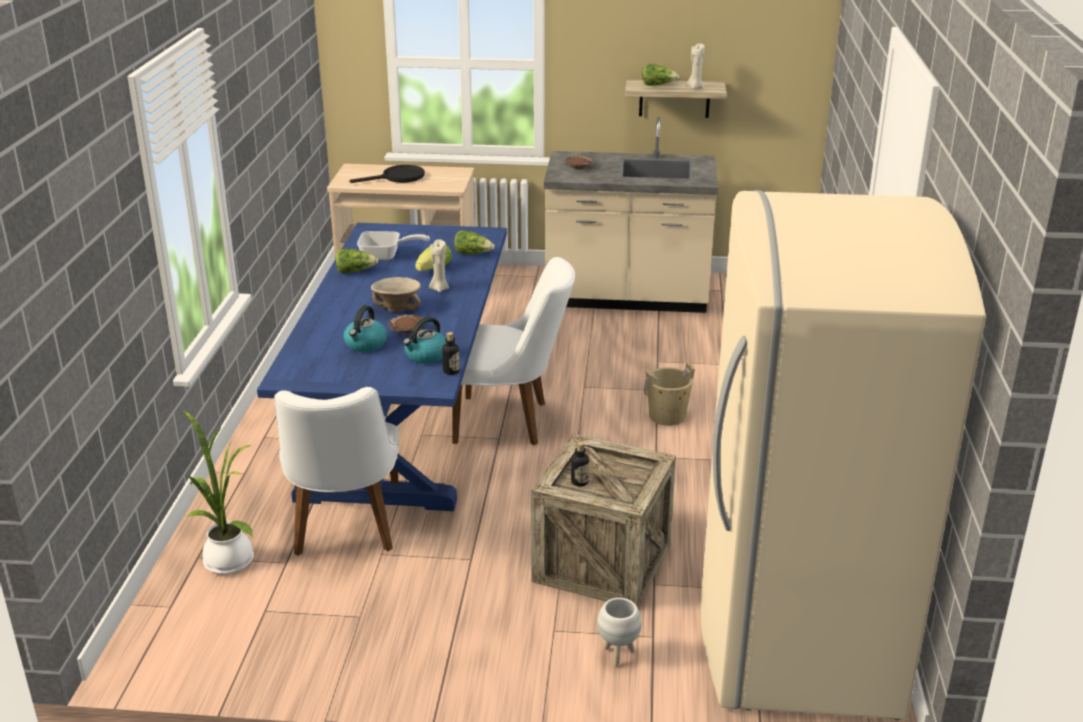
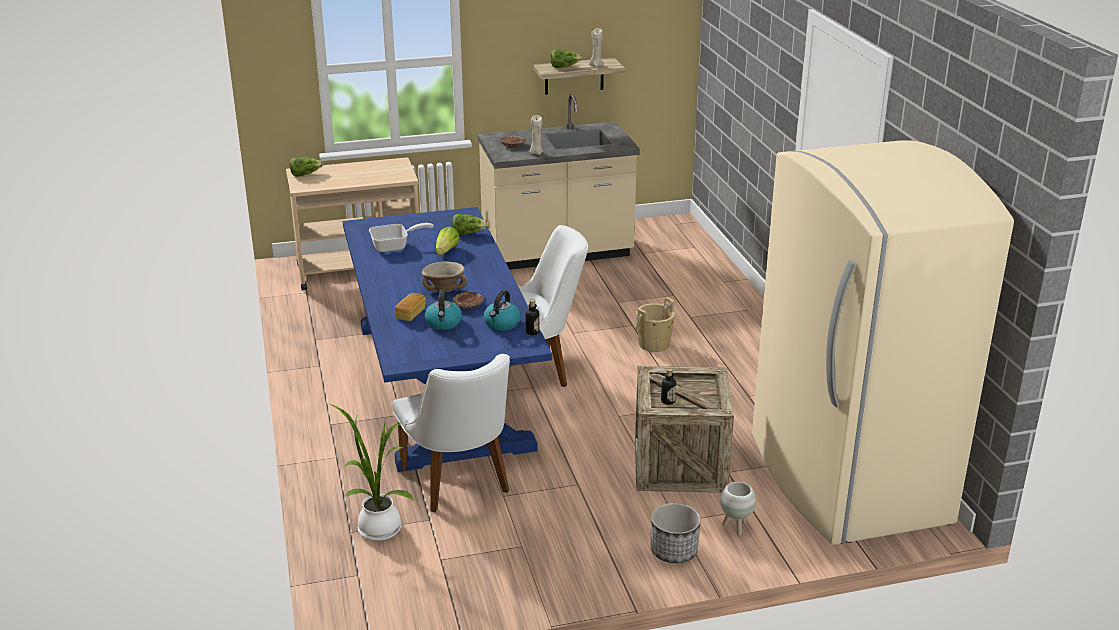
camera: 20 degrees left, 0 degrees up
lettuce [335,249,378,273] -> lettuce moved to [290,157,323,177]
black frying pan [350,165,425,183] -> none
beige candle [429,239,449,292] -> beige candle moved to [530,115,544,155]
none -> bread [395,293,426,321]
none -> planter [651,503,701,563]

